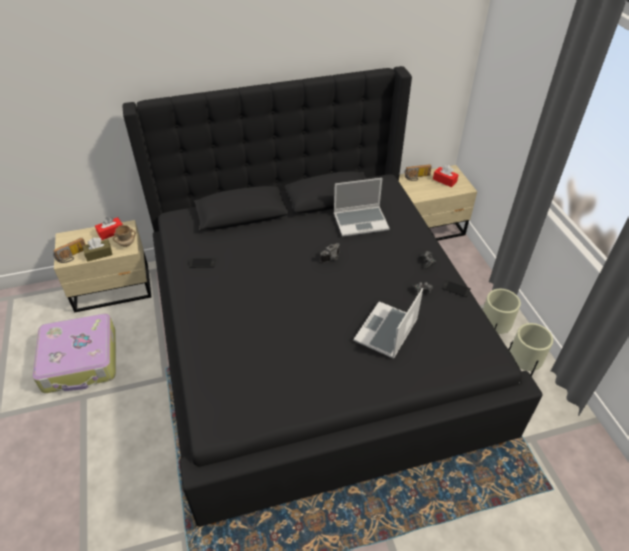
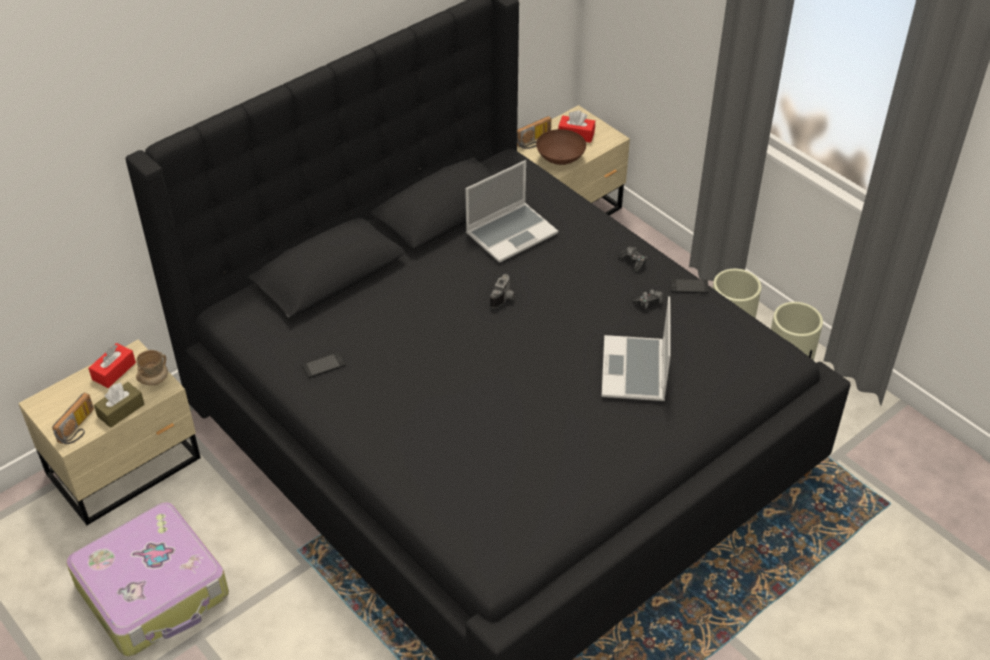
camera: 25 degrees left, 0 degrees up
none -> brown bowl [536,129,586,165]

